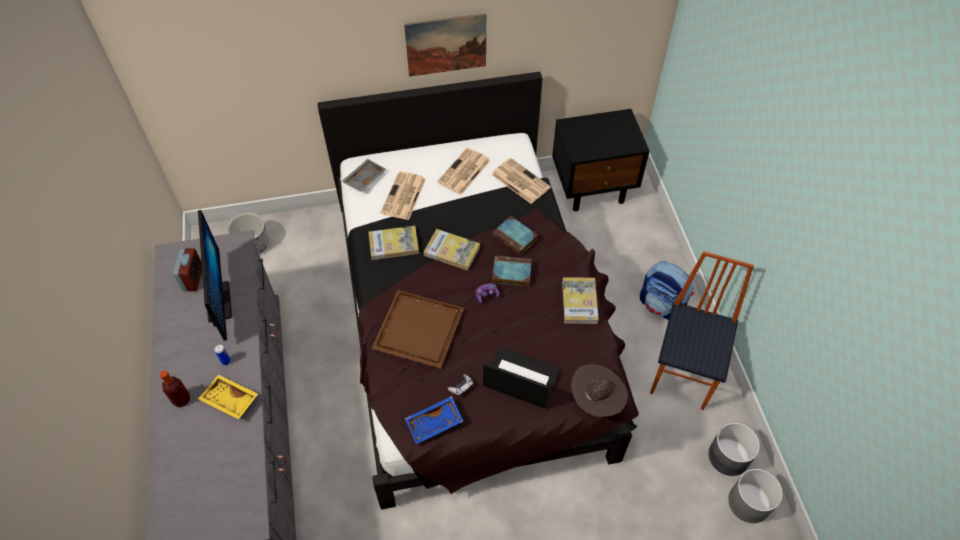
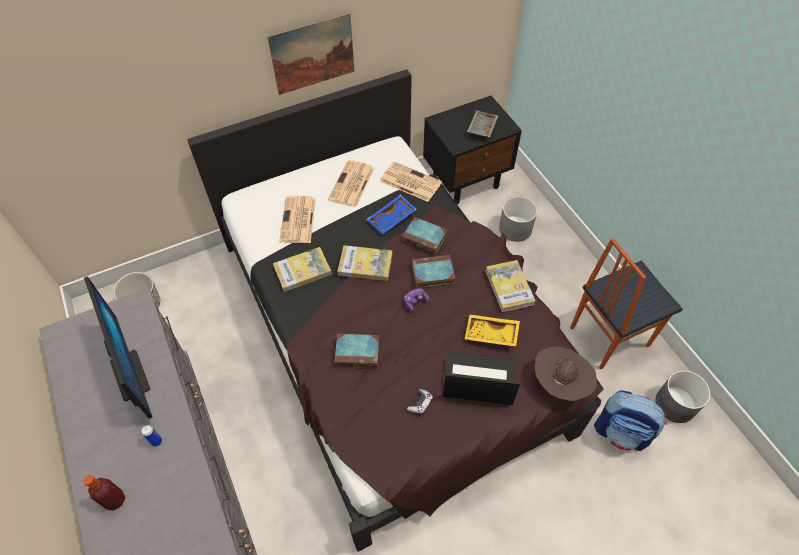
camera: 15 degrees left, 0 degrees up
alarm clock [173,248,202,291] -> none
yellow tray [198,375,258,419] -> yellow tray moved to [465,315,520,346]
grey tray [341,159,387,192] -> grey tray moved to [467,110,498,137]
brown tray [371,290,464,368] -> book [334,334,379,367]
blue tray [405,396,463,444] -> blue tray moved to [367,194,416,234]
backpack [640,261,694,320] -> backpack moved to [594,390,667,451]
chair [650,251,754,410] -> chair turned 120 degrees counterclockwise [570,238,683,369]
grey planter [728,469,783,523] -> grey planter moved to [499,196,538,242]

